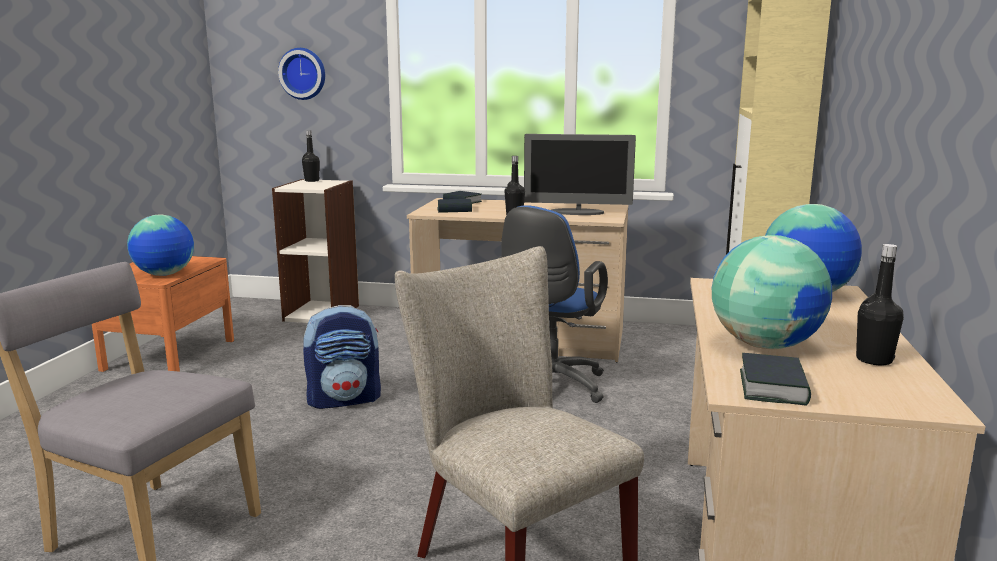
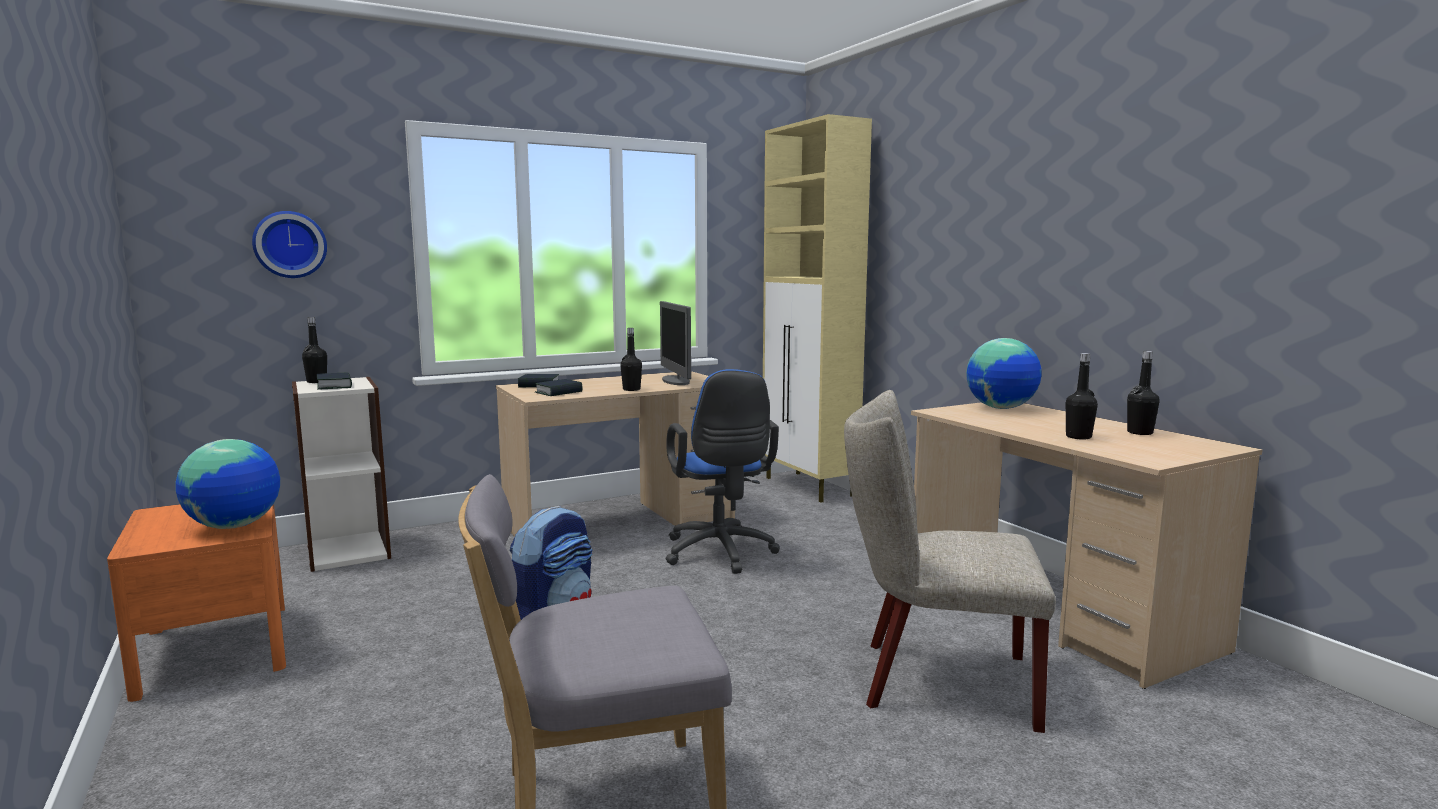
camera: 40 degrees left, 5 degrees down
monitor [524,134,636,215] -> monitor turned 105 degrees clockwise [660,301,691,385]
globe [712,235,832,349] -> black bottle [1066,353,1098,440]
book [740,353,811,406] -> book moved to [317,372,352,390]

